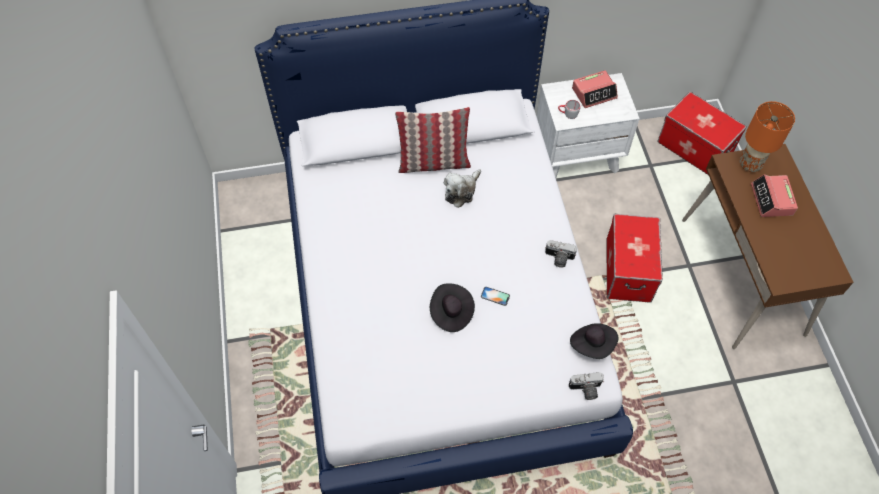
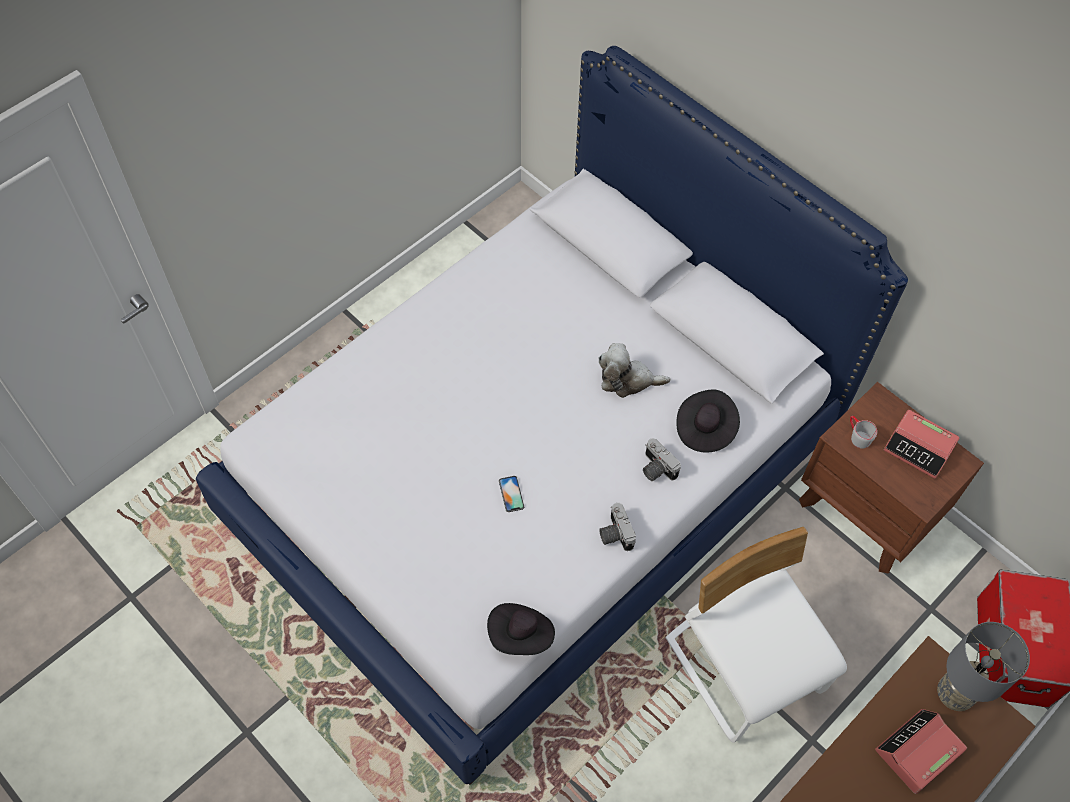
camera: 55 degrees right, 0 degrees up
pillow [395,107,471,173] -> none
black hat [430,283,475,332] -> black hat moved to [676,390,740,453]
white nightstand [537,73,640,177] -> brown nightstand [799,382,984,574]
camera [569,372,604,400] -> camera moved to [643,438,681,481]
storage box [607,214,663,303] -> white chair [666,527,847,743]
orange table lamp [740,101,795,172] -> grey table lamp [937,622,1030,711]

